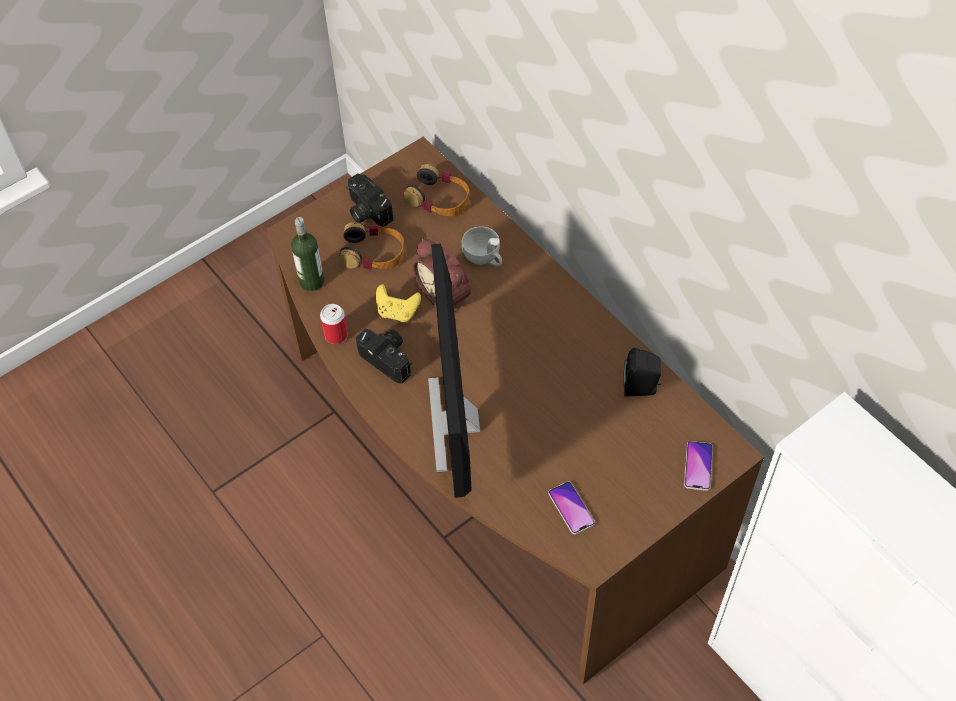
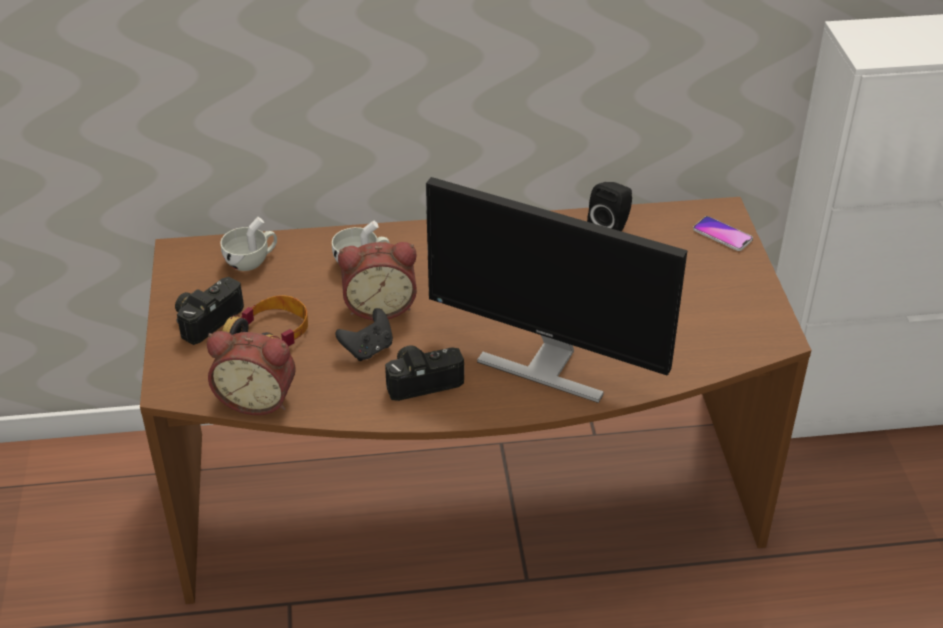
camera: 60 degrees left, 15 degrees down
bottle [291,217,324,291] -> alarm clock [207,331,296,415]
can [320,304,348,344] -> none
camera [346,174,393,227] -> camera turned 135 degrees clockwise [175,277,244,345]
yellow game controller [376,284,421,322] -> black game controller [336,308,393,361]
headphones [403,164,469,216] -> white cup [220,217,277,271]
phone [548,482,595,534] -> none

